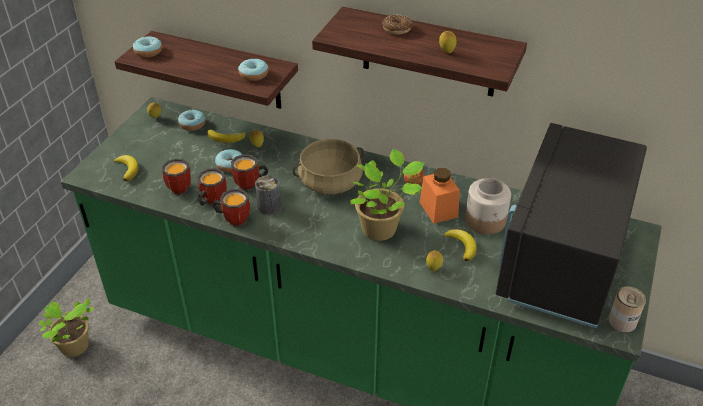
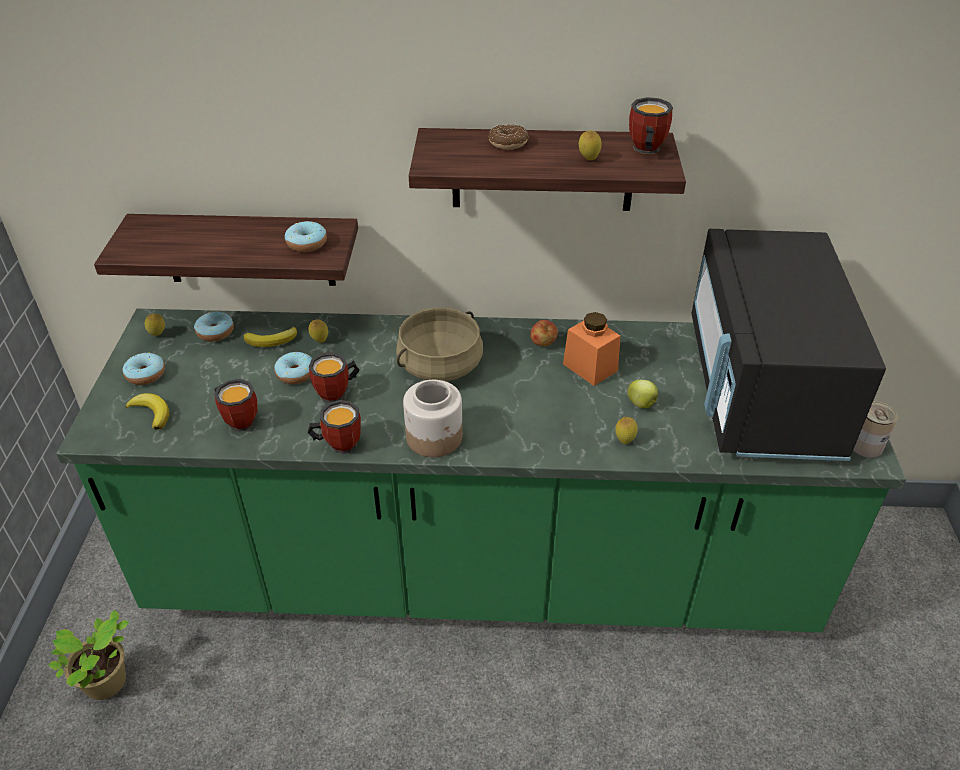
camera: 20 degrees left, 0 degrees up
donut [133,36,162,57] -> donut moved to [123,352,165,385]
mug [197,168,227,206] -> mug moved to [629,97,673,154]
can [255,175,281,215] -> none
potted plant [350,149,425,241] -> none
banana [443,229,477,261] -> apple [628,380,658,408]
jar [465,178,511,234] -> jar moved to [403,380,463,457]

